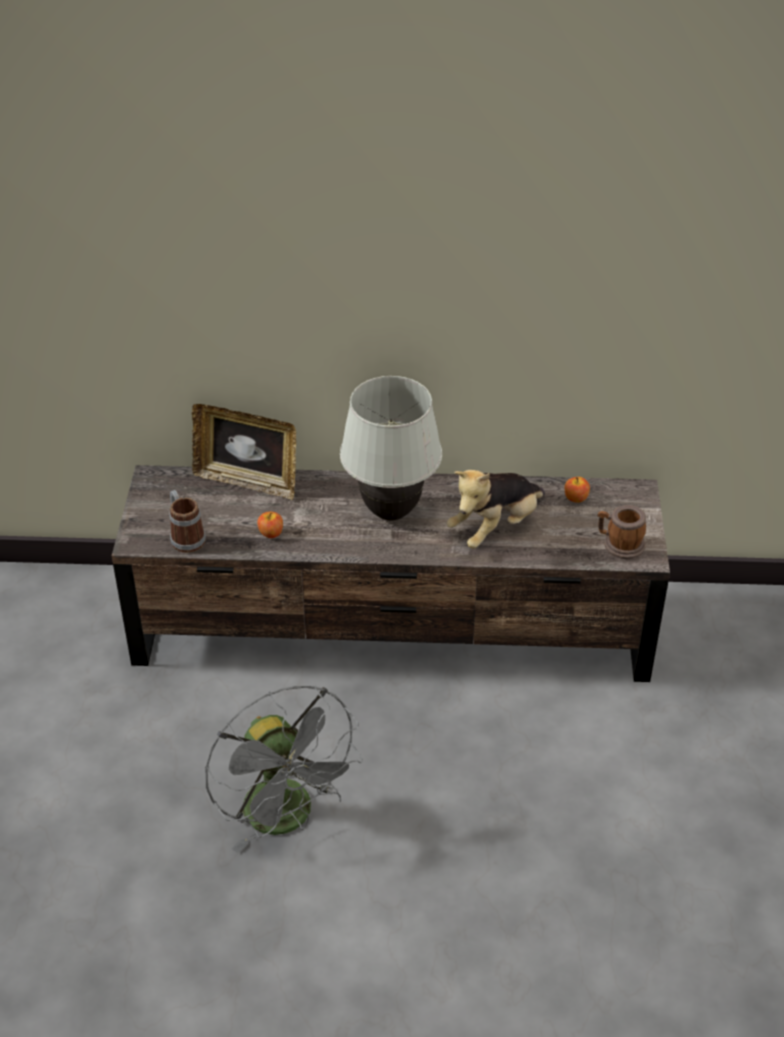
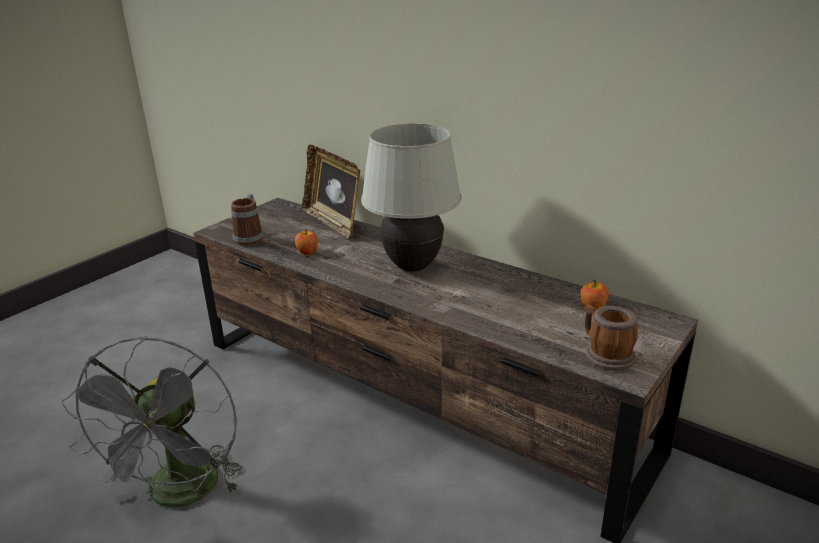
camera: 35 degrees right, 15 degrees down
plush toy [447,470,545,549] -> none

